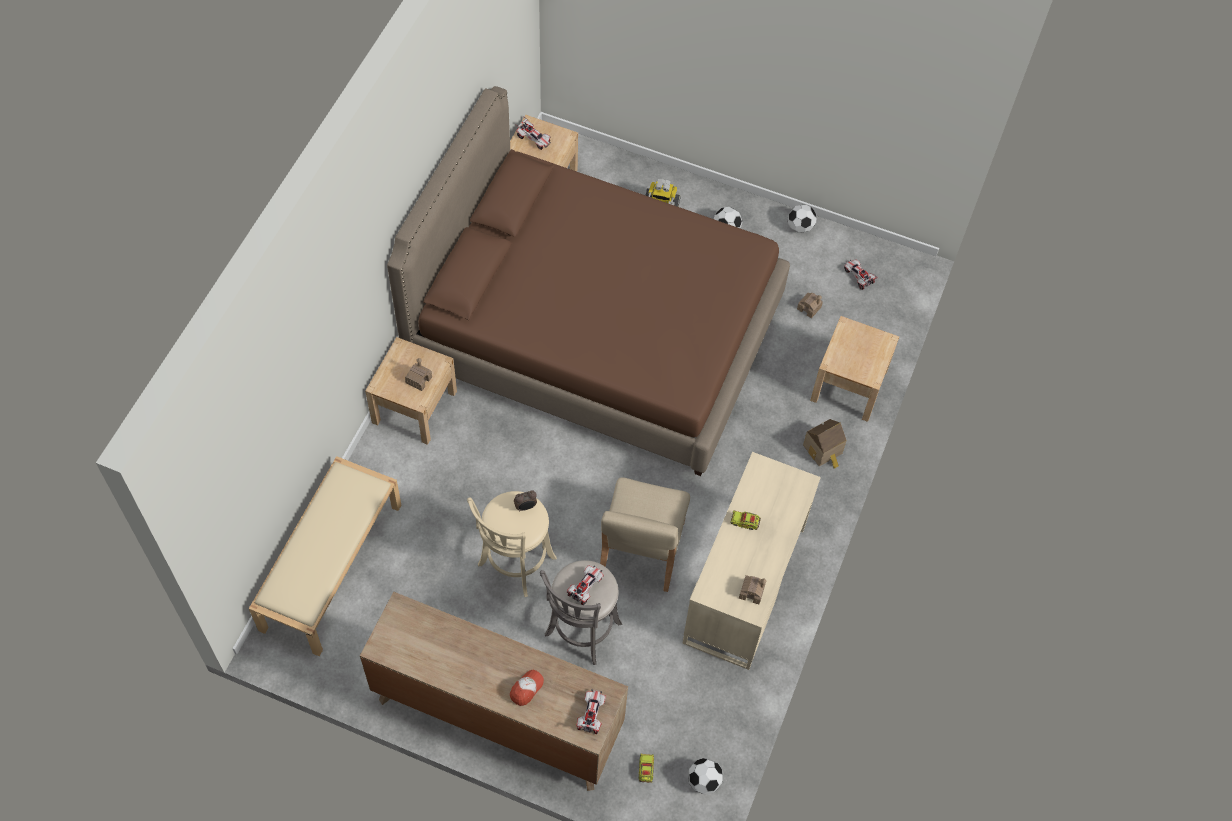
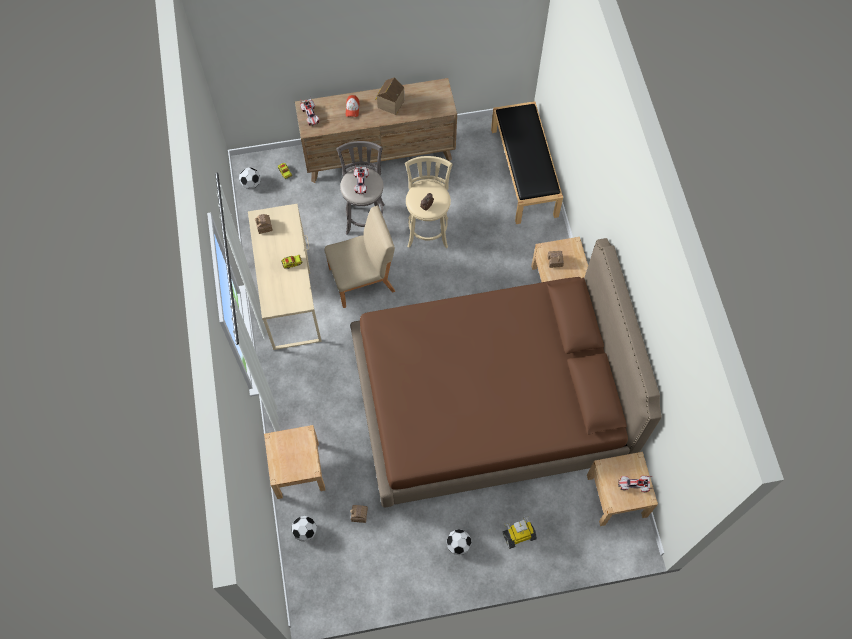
camera: 150 degrees right, 5 degrees up
beige bench [249,456,401,657] -> black bench [491,101,563,224]
beige chair [600,477,690,592] -> beige chair turned 90 degrees clockwise [325,206,395,308]
football [788,204,817,233] -> football moved to [292,516,317,542]
toy house [803,419,847,469] -> toy house moved to [375,77,405,115]
toy car [844,260,878,290] -> none

